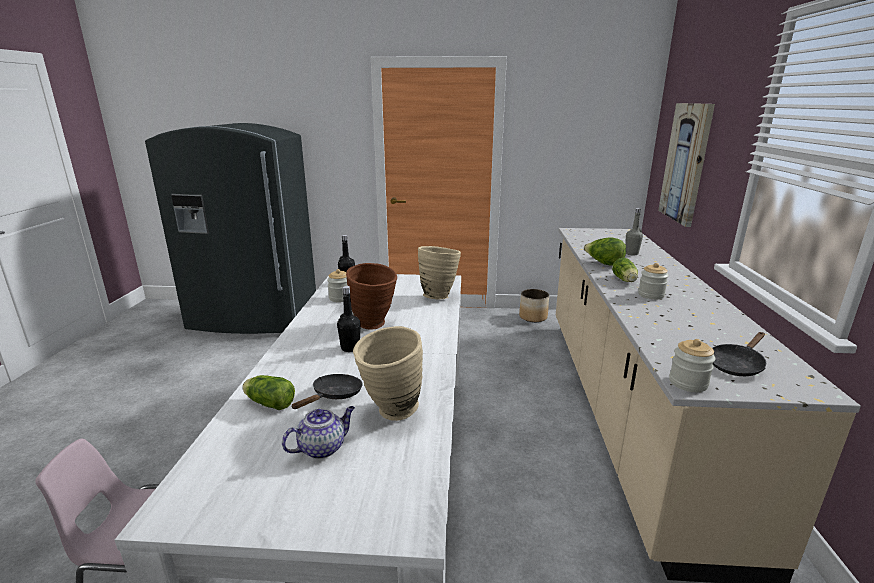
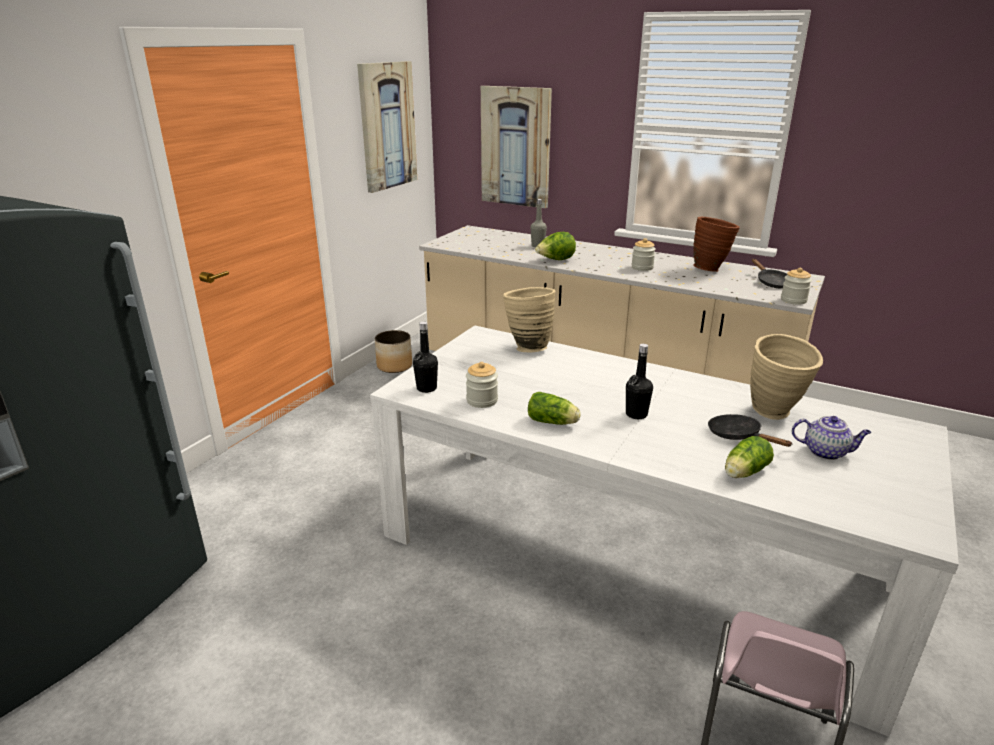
camera: 65 degrees left, 5 degrees up
teapot [282,406,355,459] -> teapot turned 120 degrees clockwise [792,416,871,460]
brown vase [346,263,397,330] -> brown vase moved to [693,217,740,272]
lettuce [612,258,638,282] -> lettuce moved to [528,392,581,425]
none -> picture [357,61,417,193]

